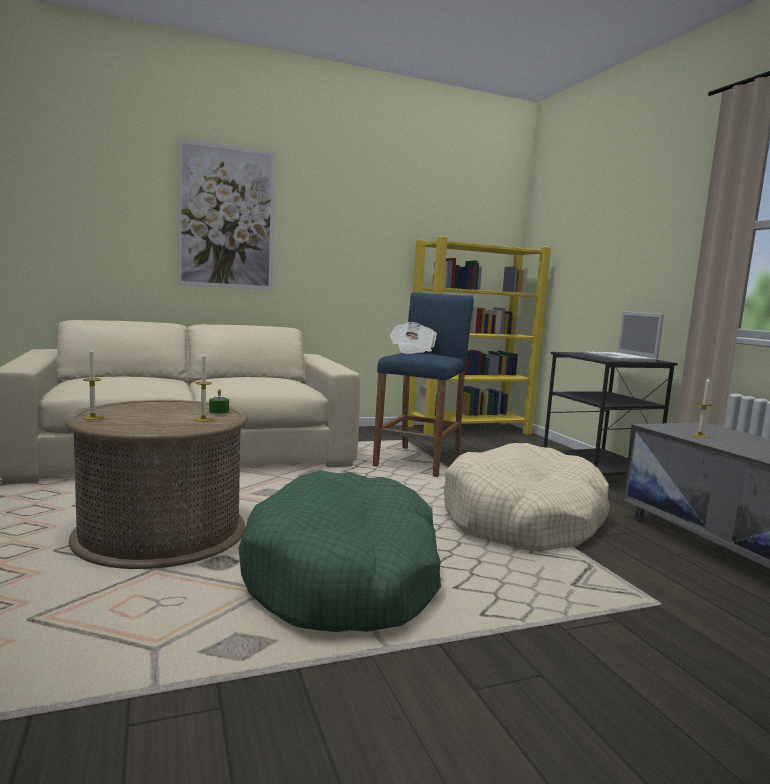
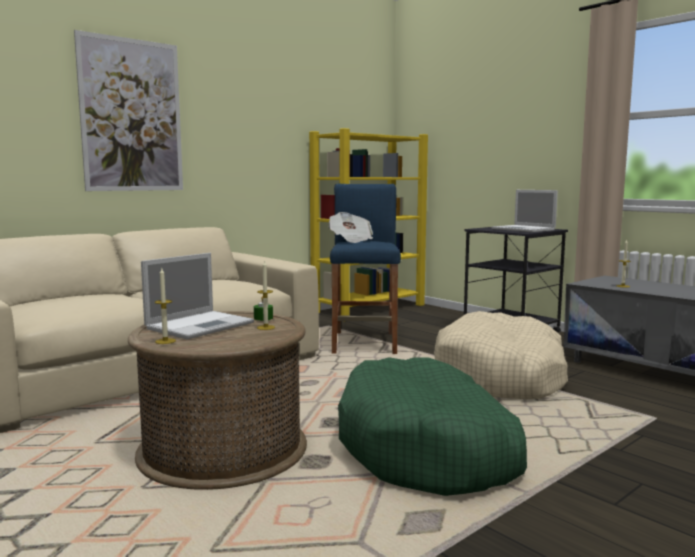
camera: 20 degrees left, 0 degrees up
none -> laptop [141,253,254,339]

